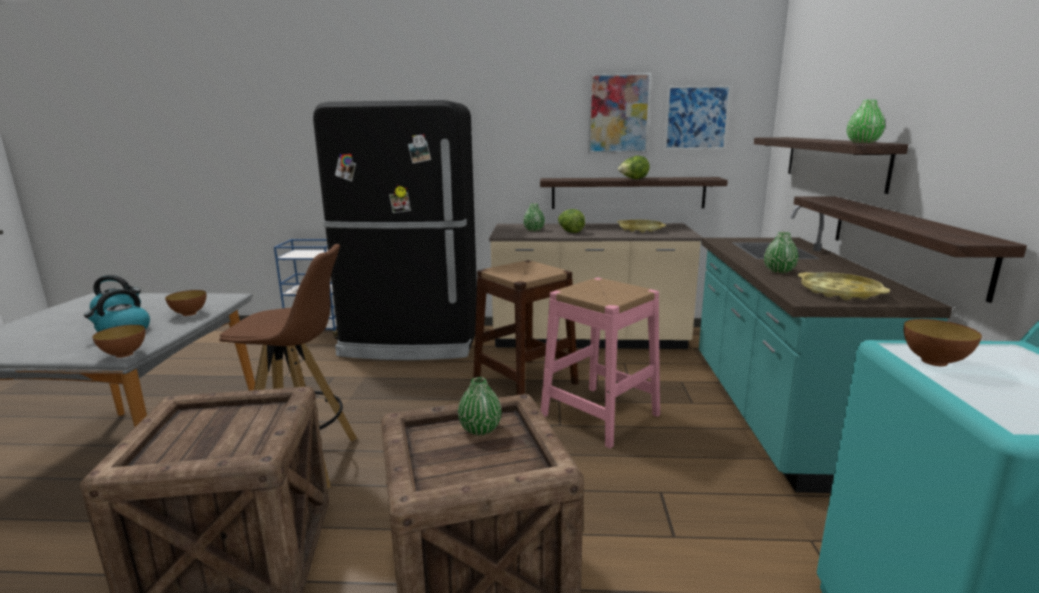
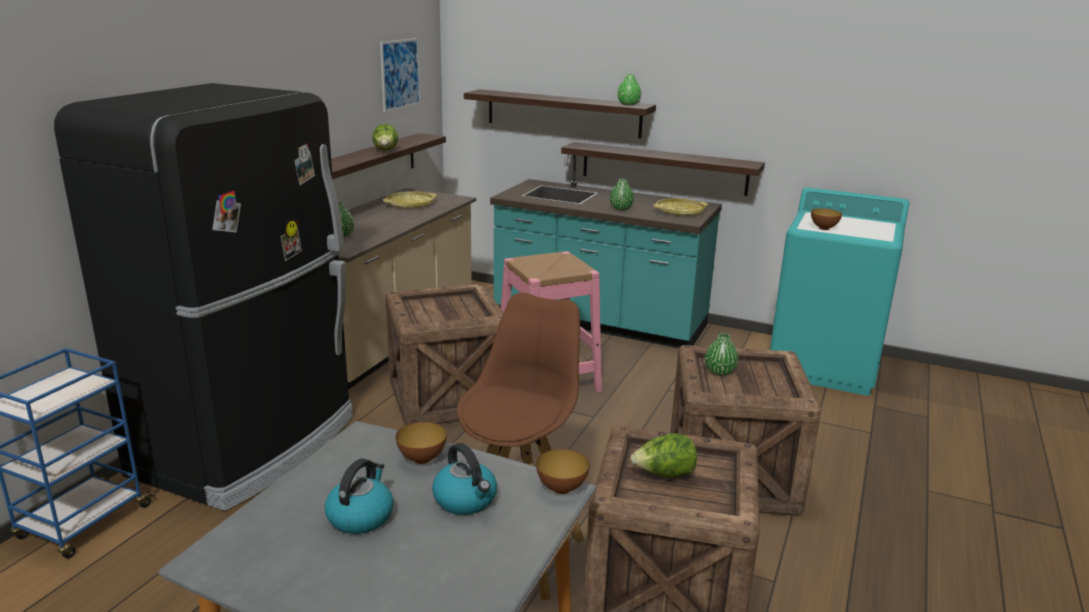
camera: 70 degrees left, 5 degrees up
brown stool [473,260,578,395] -> crate [385,284,504,426]
lettuce [558,209,585,233] -> lettuce moved to [630,433,697,478]
picture [588,73,651,153] -> none

